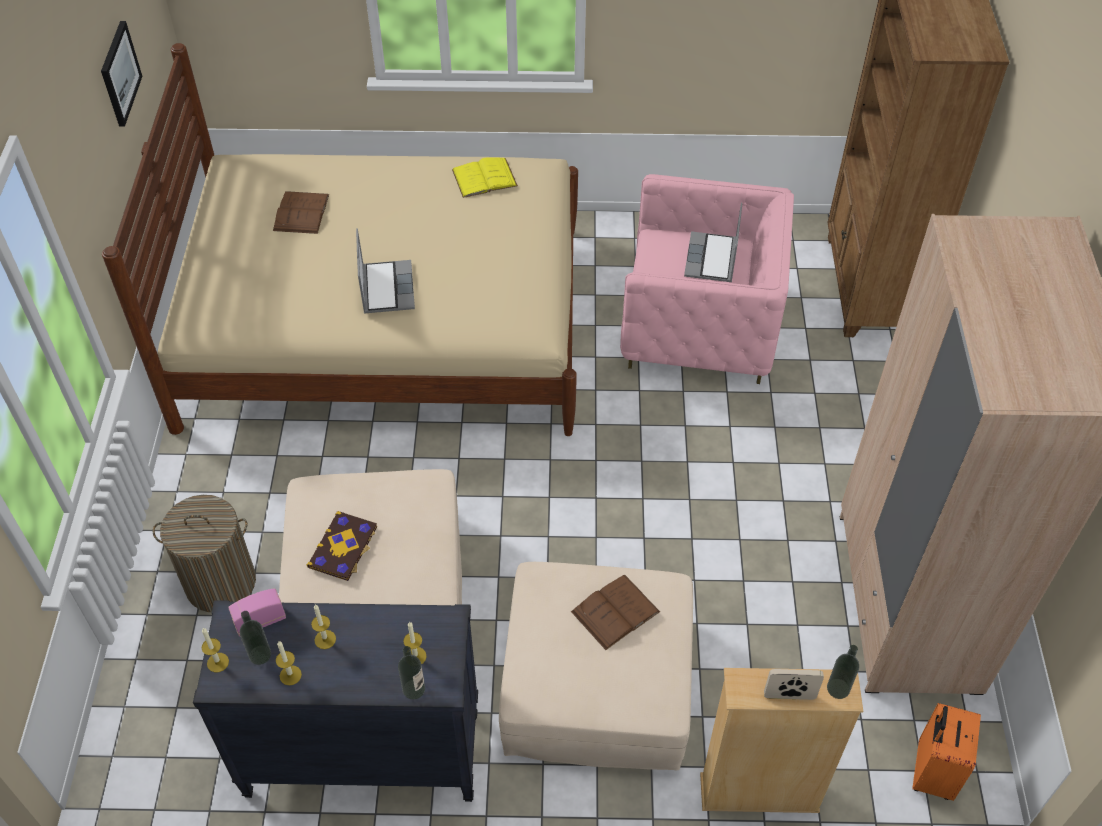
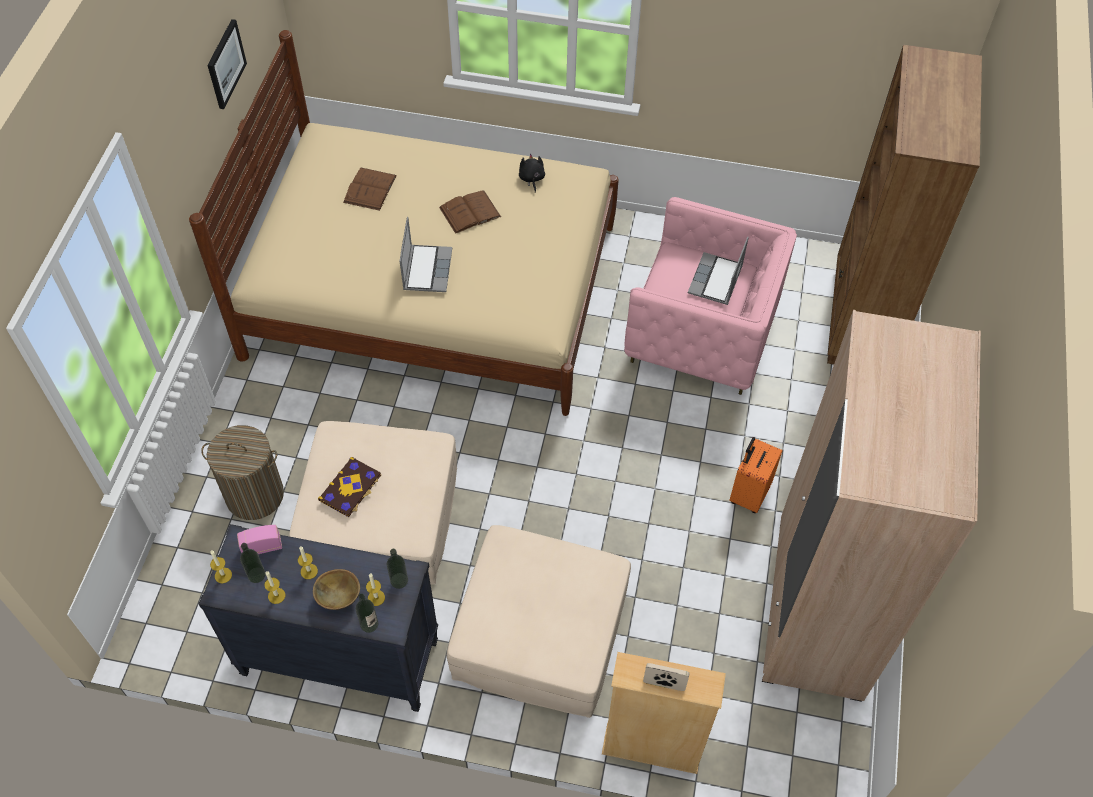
camera: 10 degrees right, 5 degrees up
yellow book [452,157,518,198] -> black plush toy [519,154,545,193]
brown book [571,575,660,650] -> brown book moved to [439,190,501,234]
bottle [827,645,859,699] -> bottle moved to [387,549,408,589]
orange suitcase [912,703,981,801] -> orange suitcase moved to [729,437,783,513]
none -> brown bowl [313,569,360,610]

